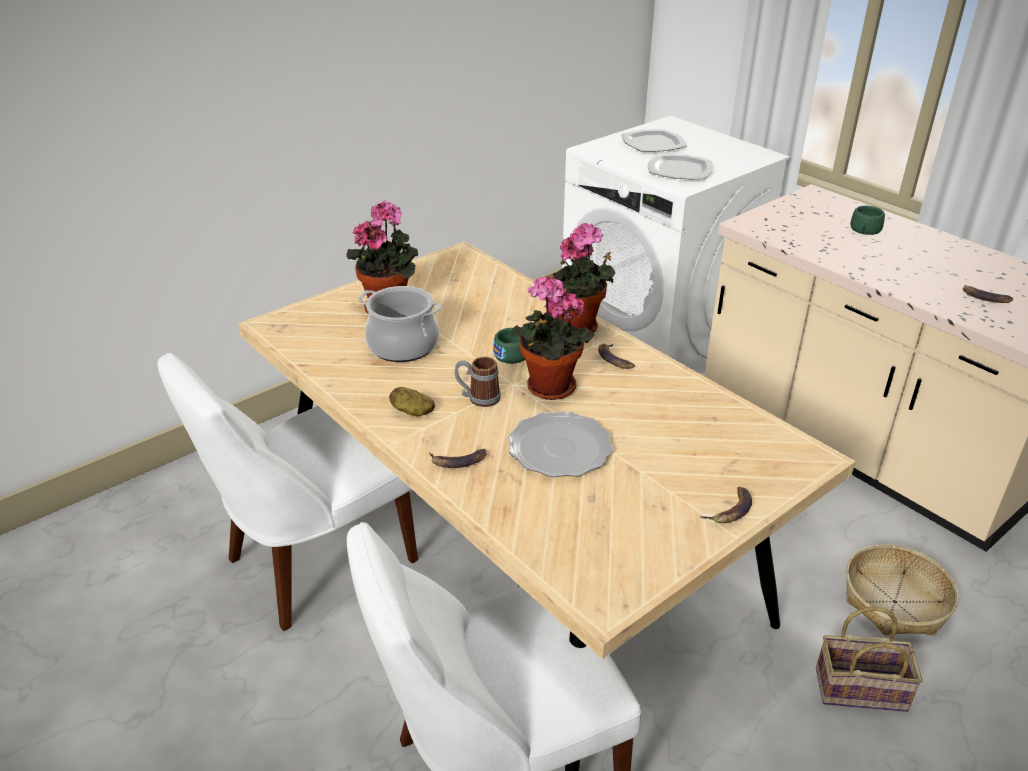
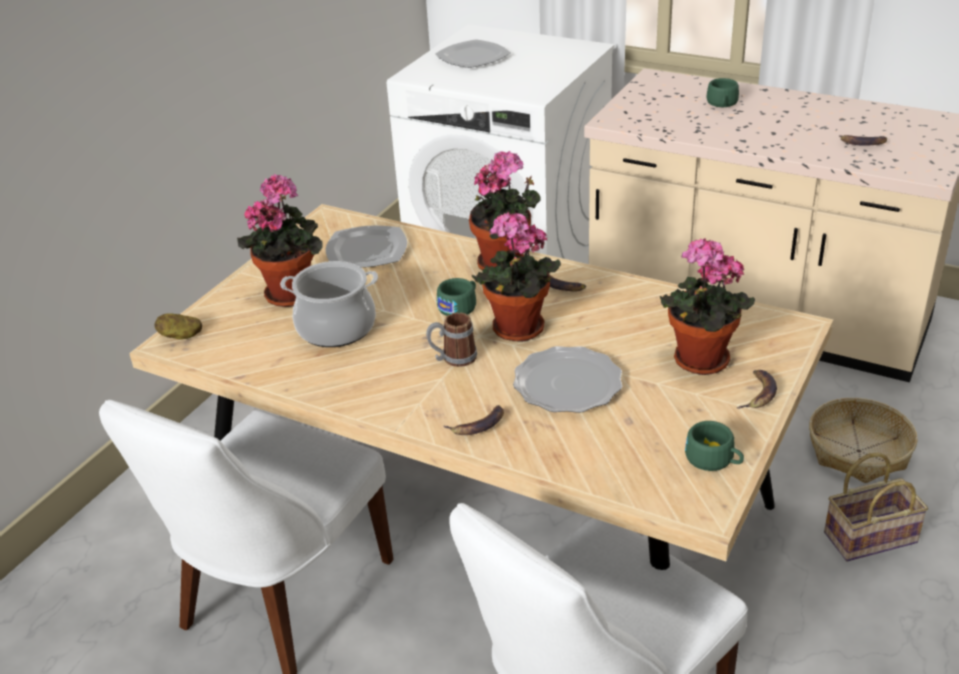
camera: 20 degrees left, 0 degrees up
potato [389,387,435,416] -> potato moved to [155,313,202,340]
plate [648,154,714,180] -> plate moved to [326,226,407,268]
none -> potted plant [660,238,755,375]
none -> green cup [685,421,744,471]

